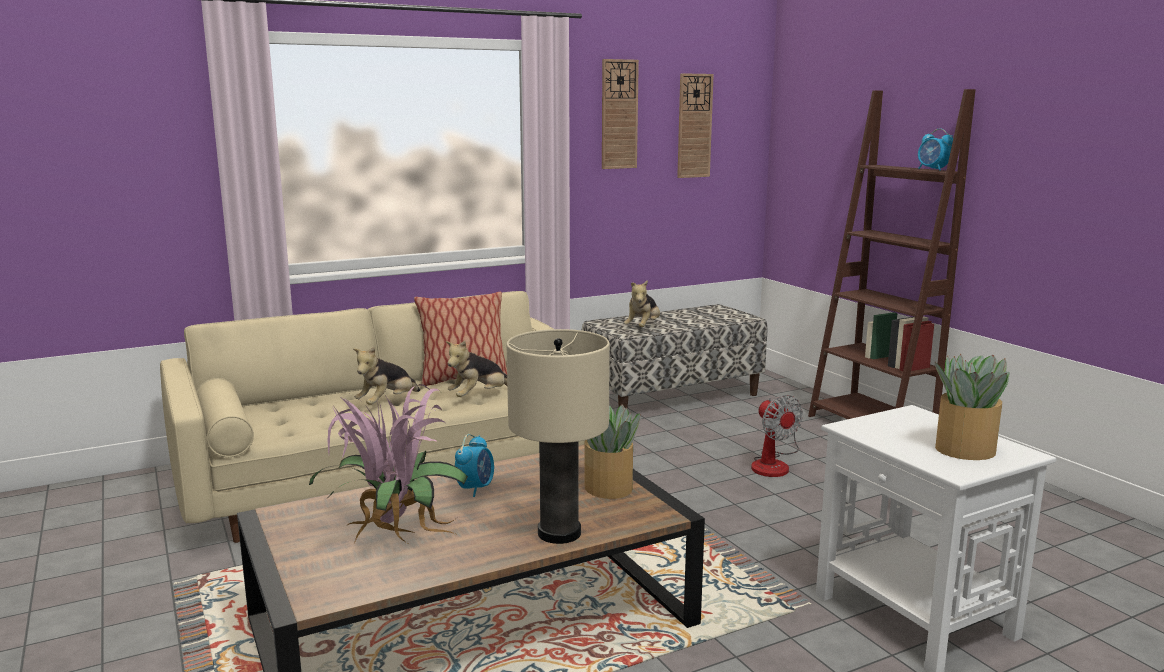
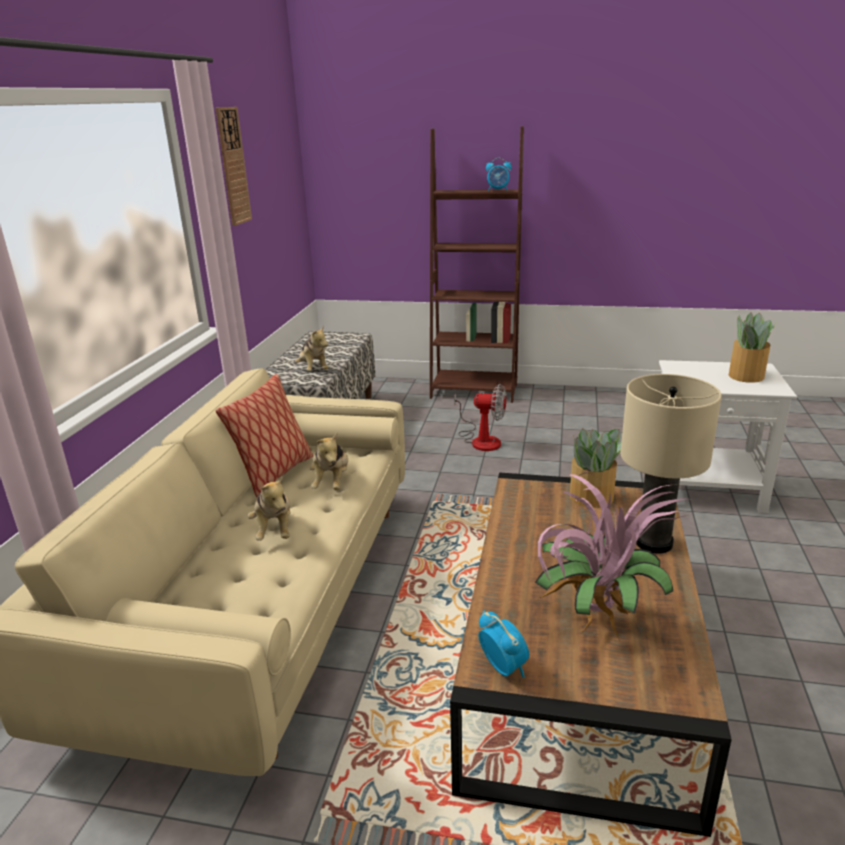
camera: 50 degrees left, 10 degrees up
alarm clock [455,434,494,497] -> alarm clock moved to [479,611,529,678]
wall clock [677,73,714,178] -> none

